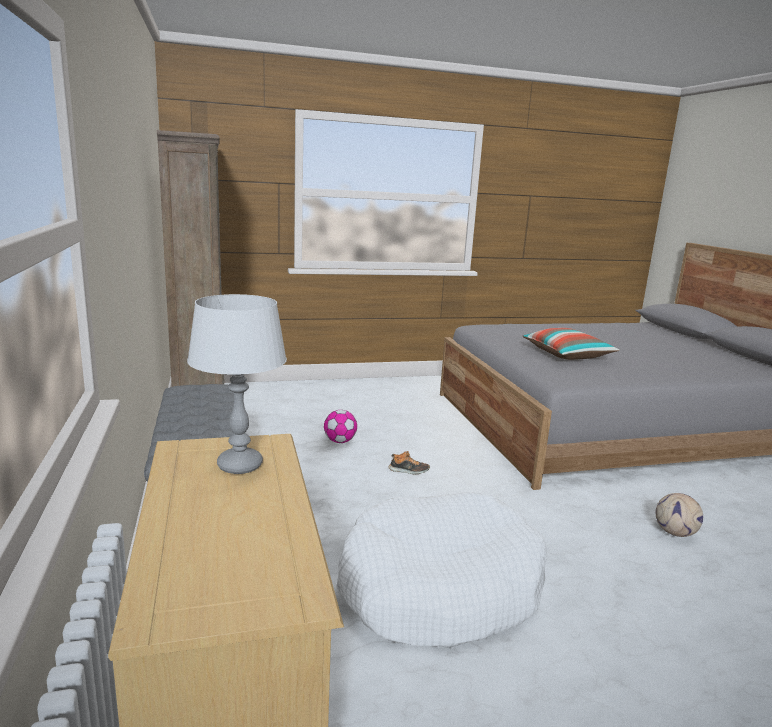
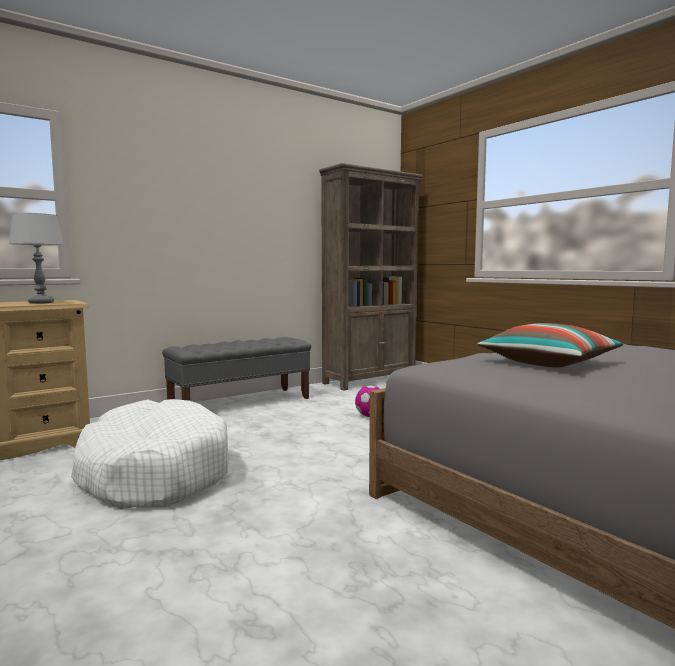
camera: 70 degrees right, 10 degrees down
shoe [389,451,430,474] -> none
football [656,493,703,537] -> none

